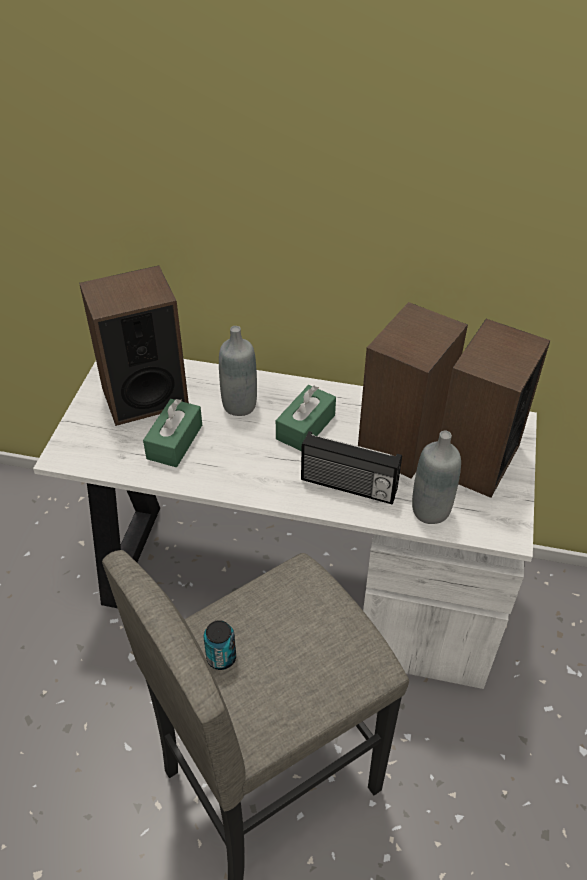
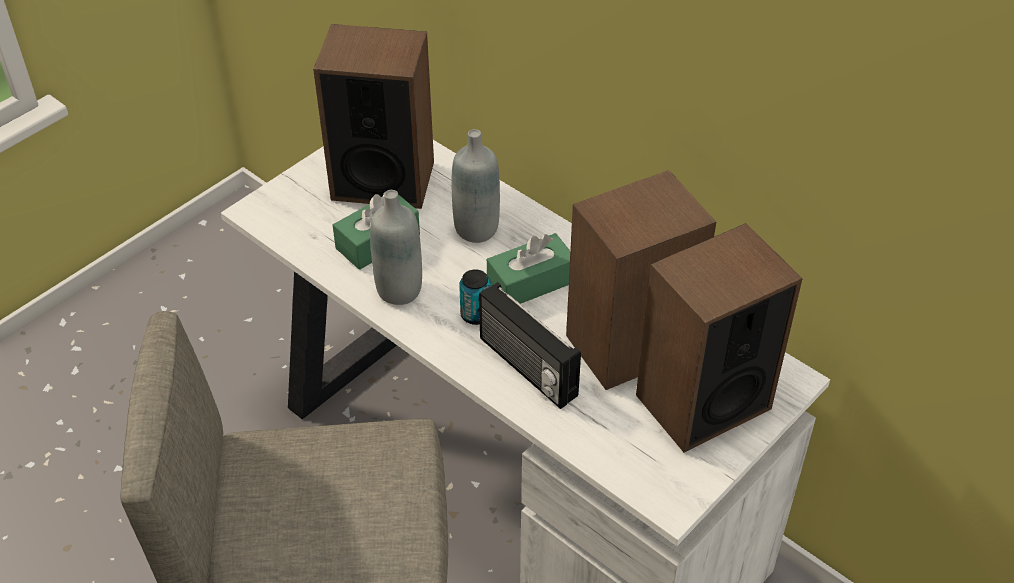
camera: 30 degrees right, 0 degrees up
can [204,620,236,670] -> can moved to [459,269,491,325]
grey bottle [412,431,461,524] -> grey bottle moved to [370,190,422,305]

